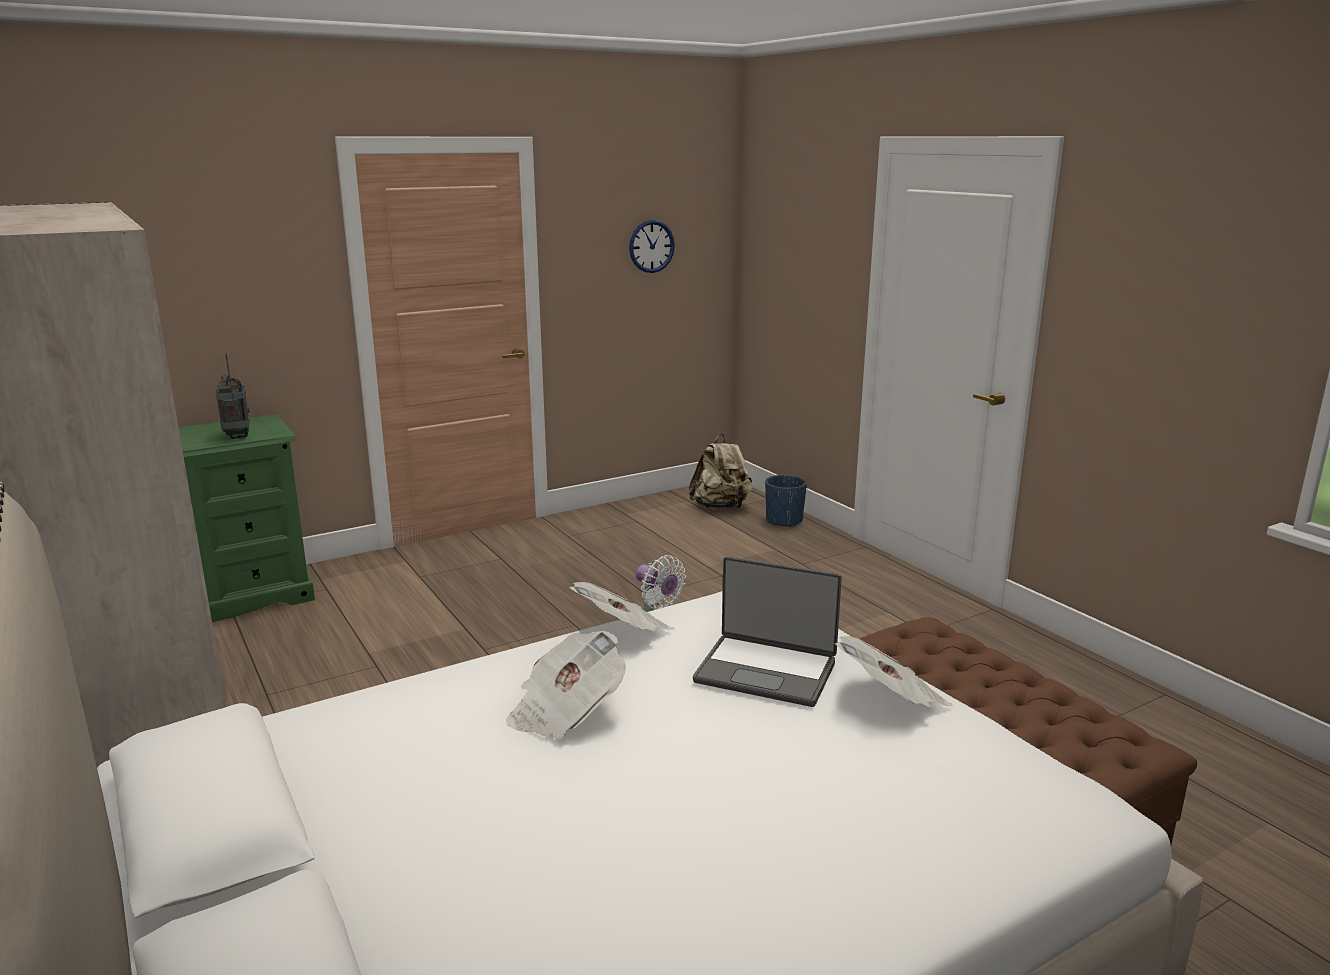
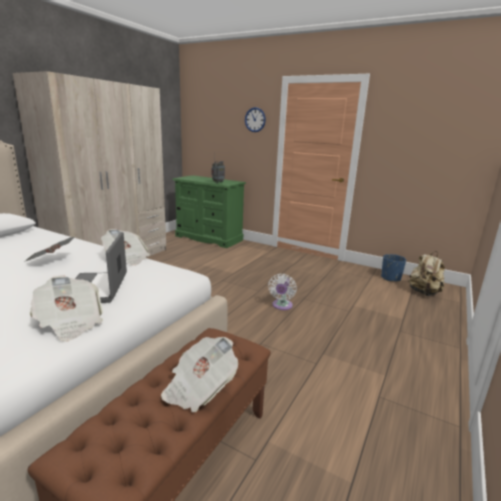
camera: 60 degrees right, 0 degrees up
wall clock [629,220,675,273] -> wall clock moved to [245,107,266,132]
blue planter [765,475,807,527] -> blue planter moved to [381,254,406,281]
none -> newspaper [161,337,238,412]

